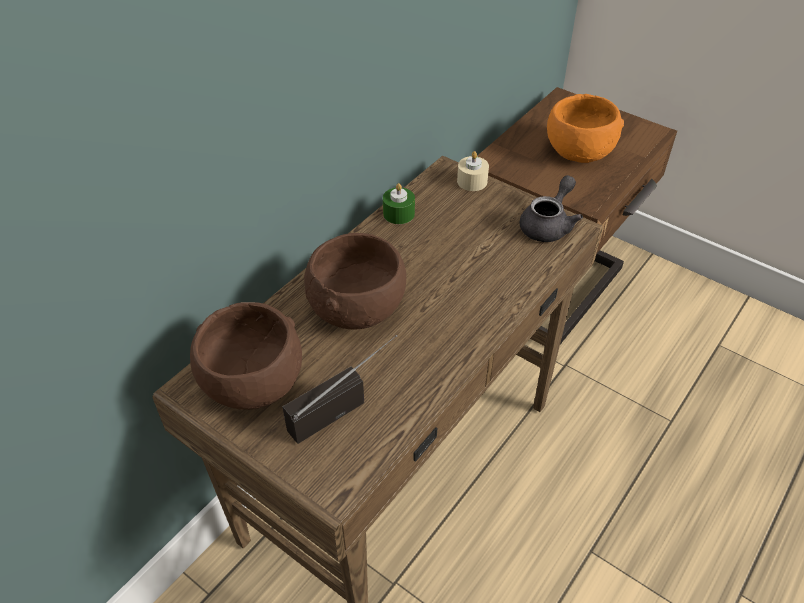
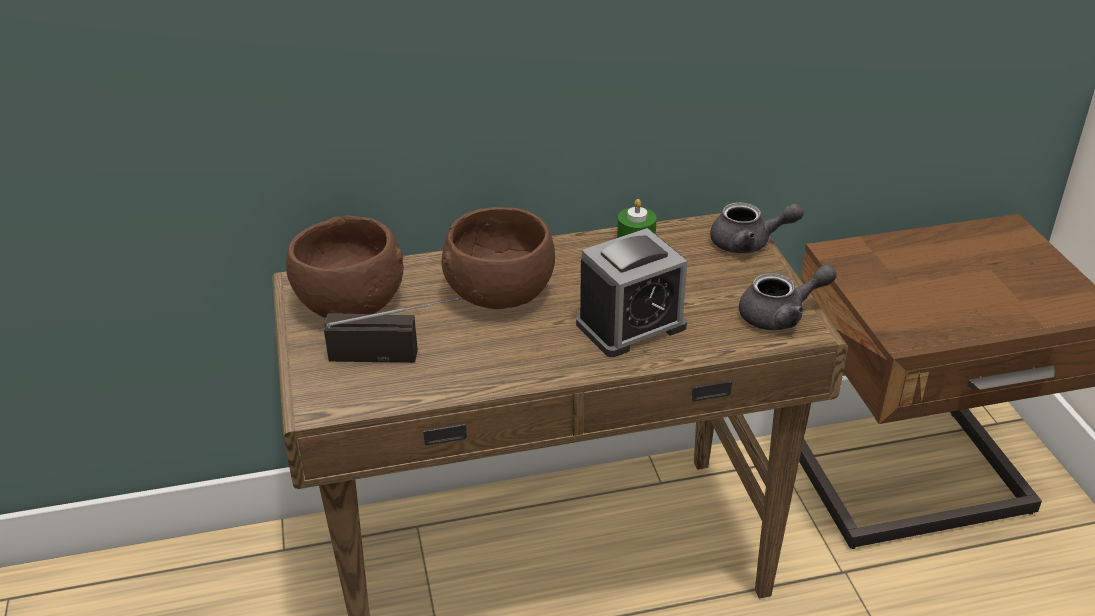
camera: 40 degrees right, 10 degrees down
beige candle [457,151,489,191] -> grey teapot [710,202,804,253]
orange bowl [547,94,624,163] -> none
none -> alarm clock [576,228,687,357]

